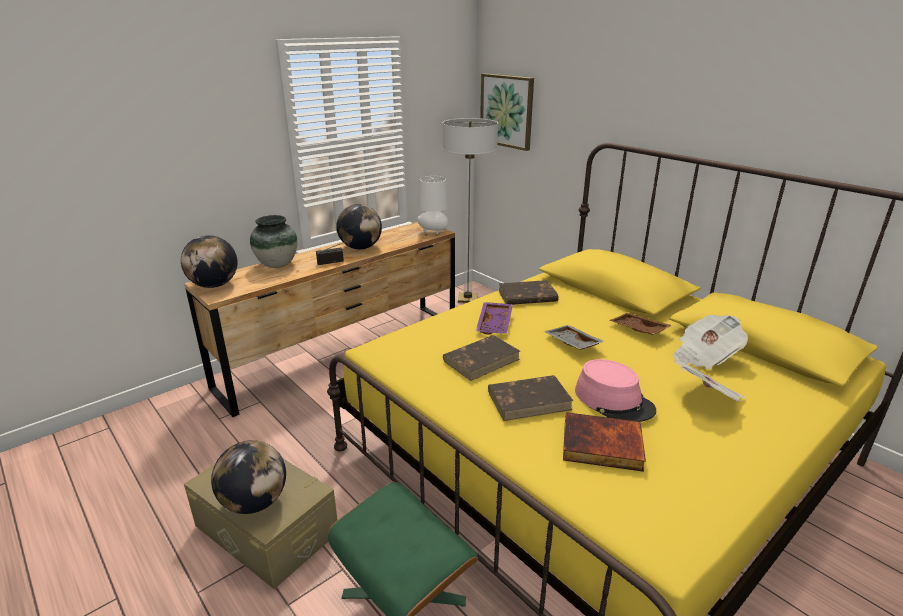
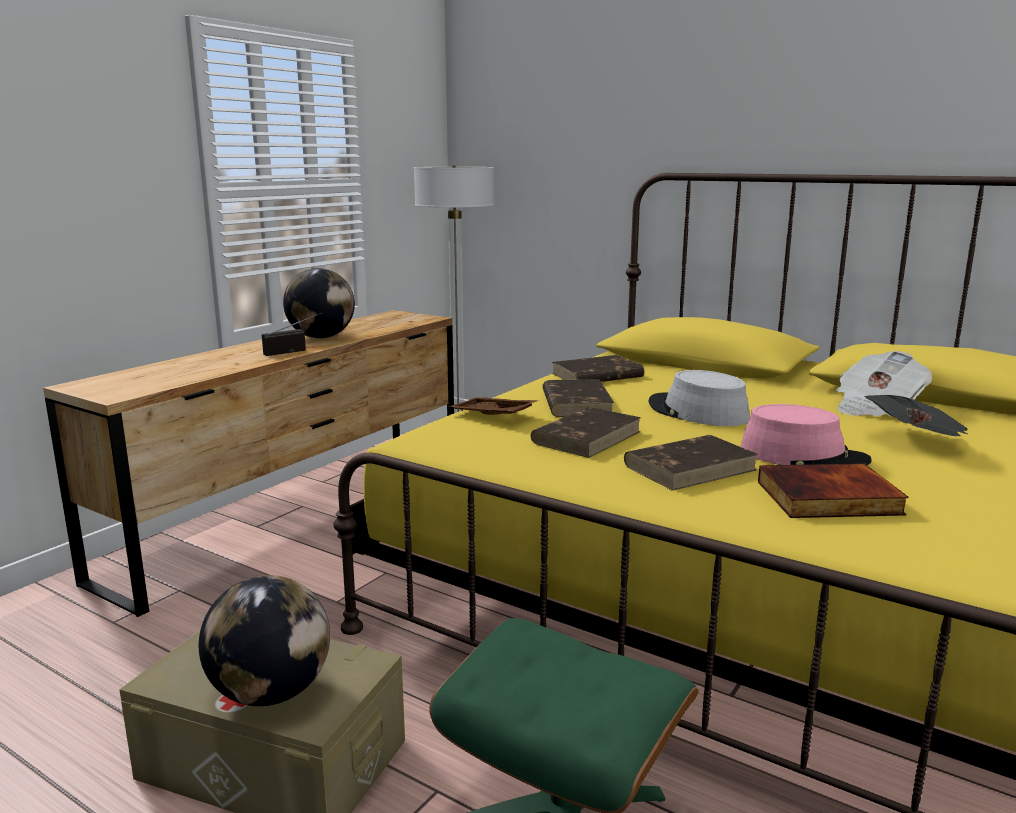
camera: 15 degrees left, 10 degrees down
globe [181,235,238,288] -> none
vase [250,215,298,268] -> none
white table lamp [417,176,448,234] -> none
purple tray [476,302,513,335] -> brown book [542,379,614,417]
picture [480,74,534,151] -> none
grey tray [544,325,605,350] -> grey hat [648,370,750,426]
brown tray [609,313,672,335] -> brown tray moved to [448,397,540,415]

